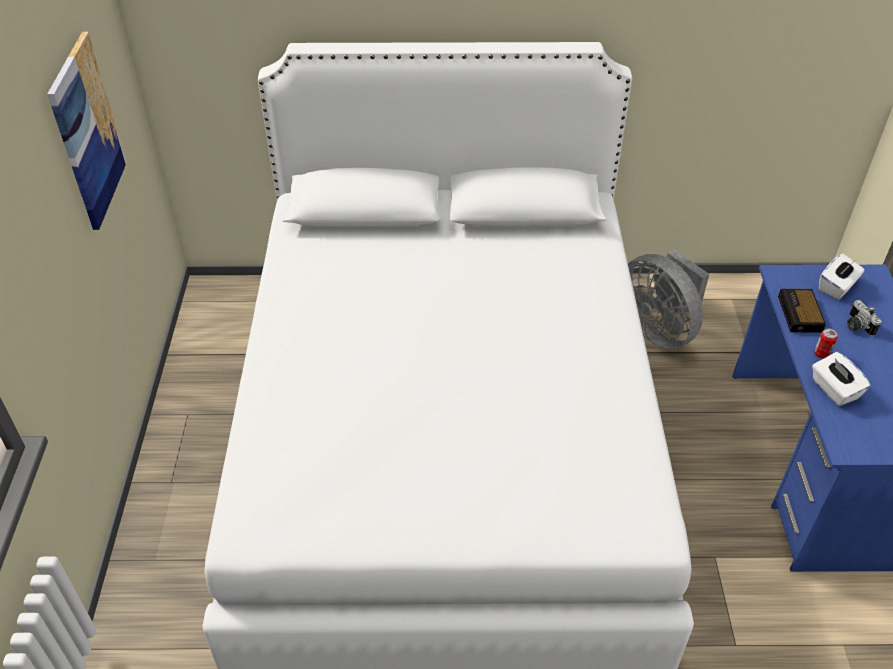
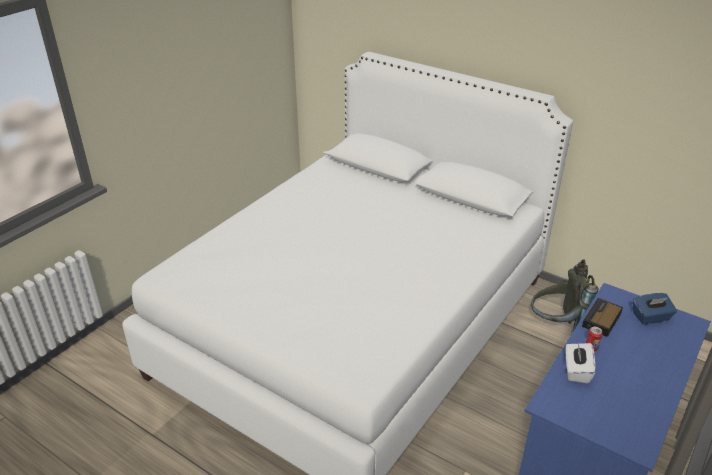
camera: 35 degrees right, 10 degrees down
picture [47,32,126,230] -> none
grey fan [628,249,709,349] -> grey backpack [531,259,599,334]
white tissue box [819,254,864,300] -> blue tissue box [633,293,677,325]
camera [847,300,881,336] -> none

